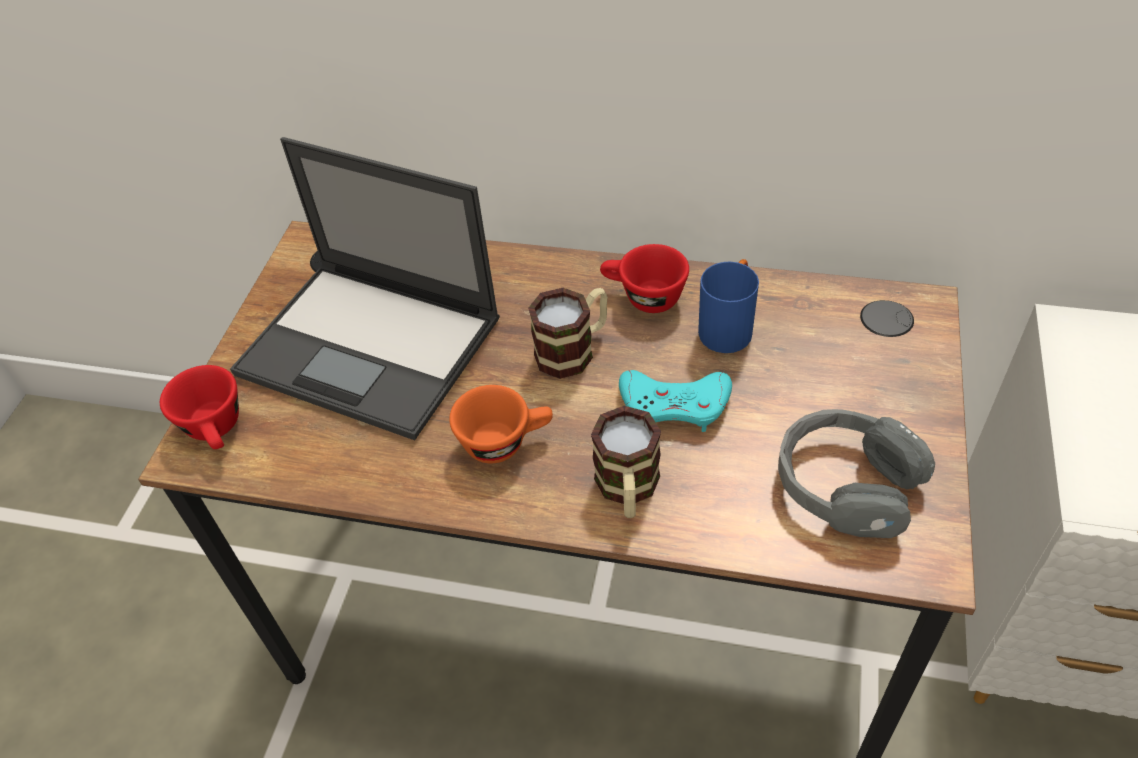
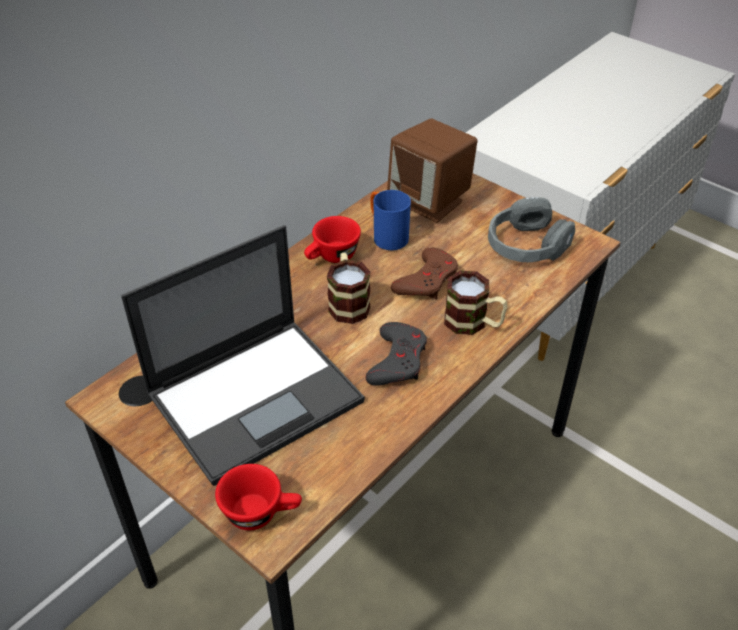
camera: 65 degrees left, 5 degrees down
orange cup [449,385,553,463] -> grey game controller [366,322,427,386]
turquoise game controller [619,370,732,432] -> brown game controller [391,247,458,299]
none -> brown speaker [387,119,477,223]

